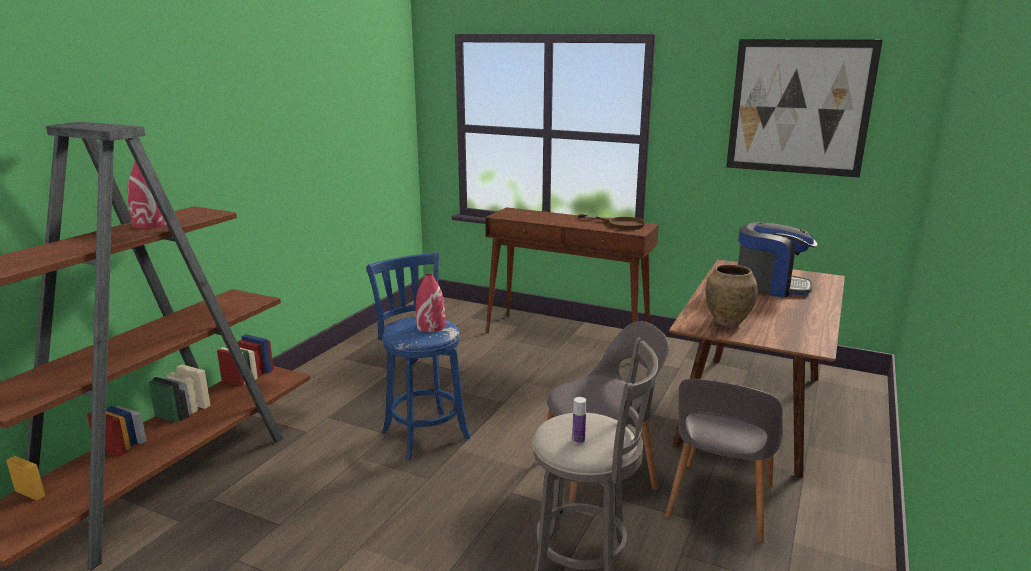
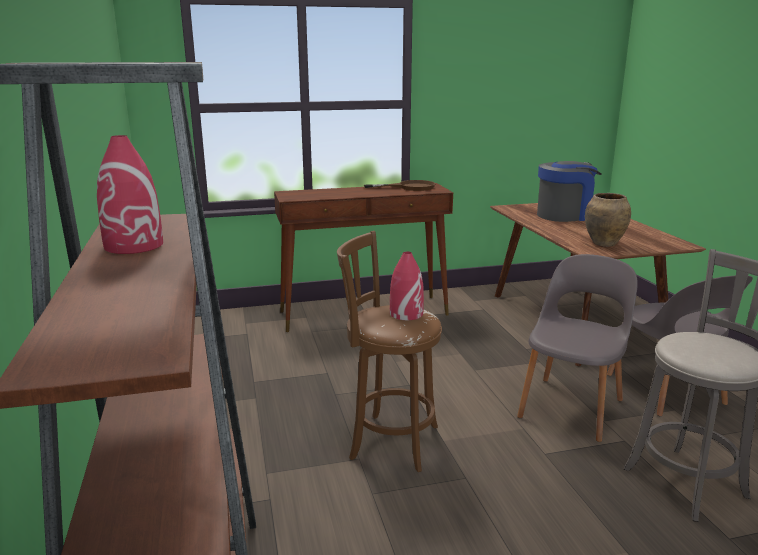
camera: 40 degrees left, 0 degrees up
blue stool [366,252,471,460] -> brown stool [337,231,442,472]
bottle [572,397,586,444] -> none
picture [726,39,883,178] -> none

